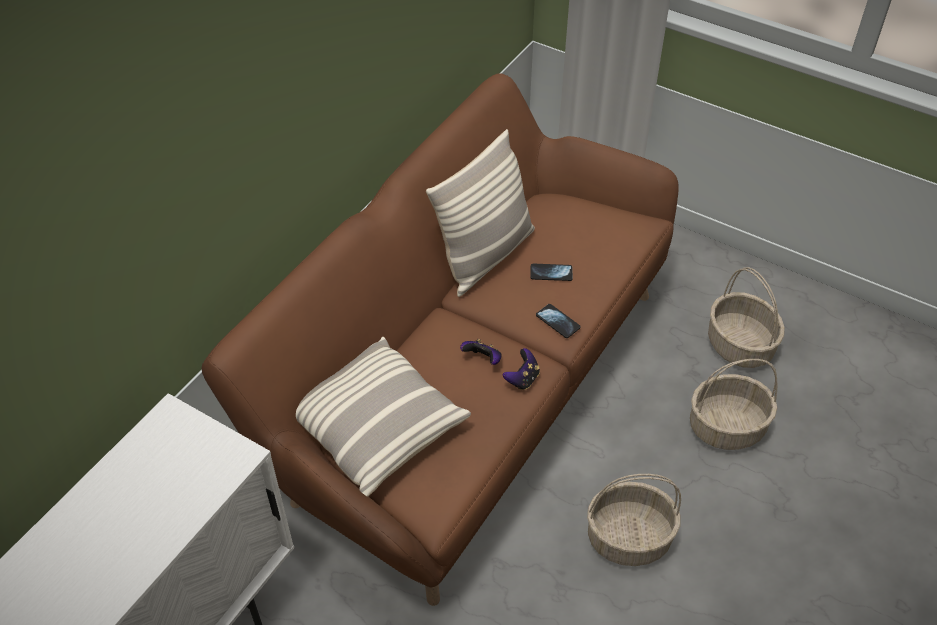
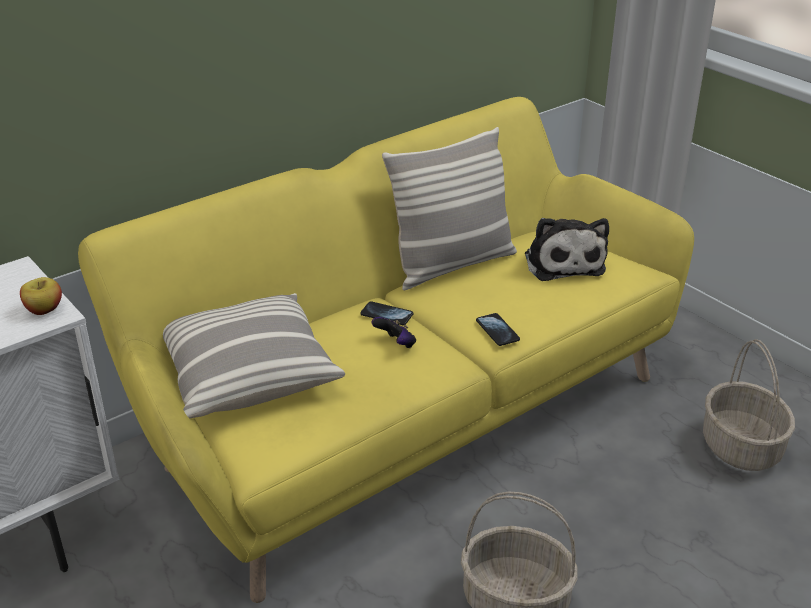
camera: 20 degrees right, 15 degrees down
brown sofa [201,73,679,606] -> yellow sofa [78,97,694,603]
game controller [503,348,540,390] -> none
phone [530,264,573,281] -> phone moved to [360,301,413,325]
basket [690,359,777,450] -> none
none -> apple [20,277,62,315]
none -> plush toy [525,218,609,281]

